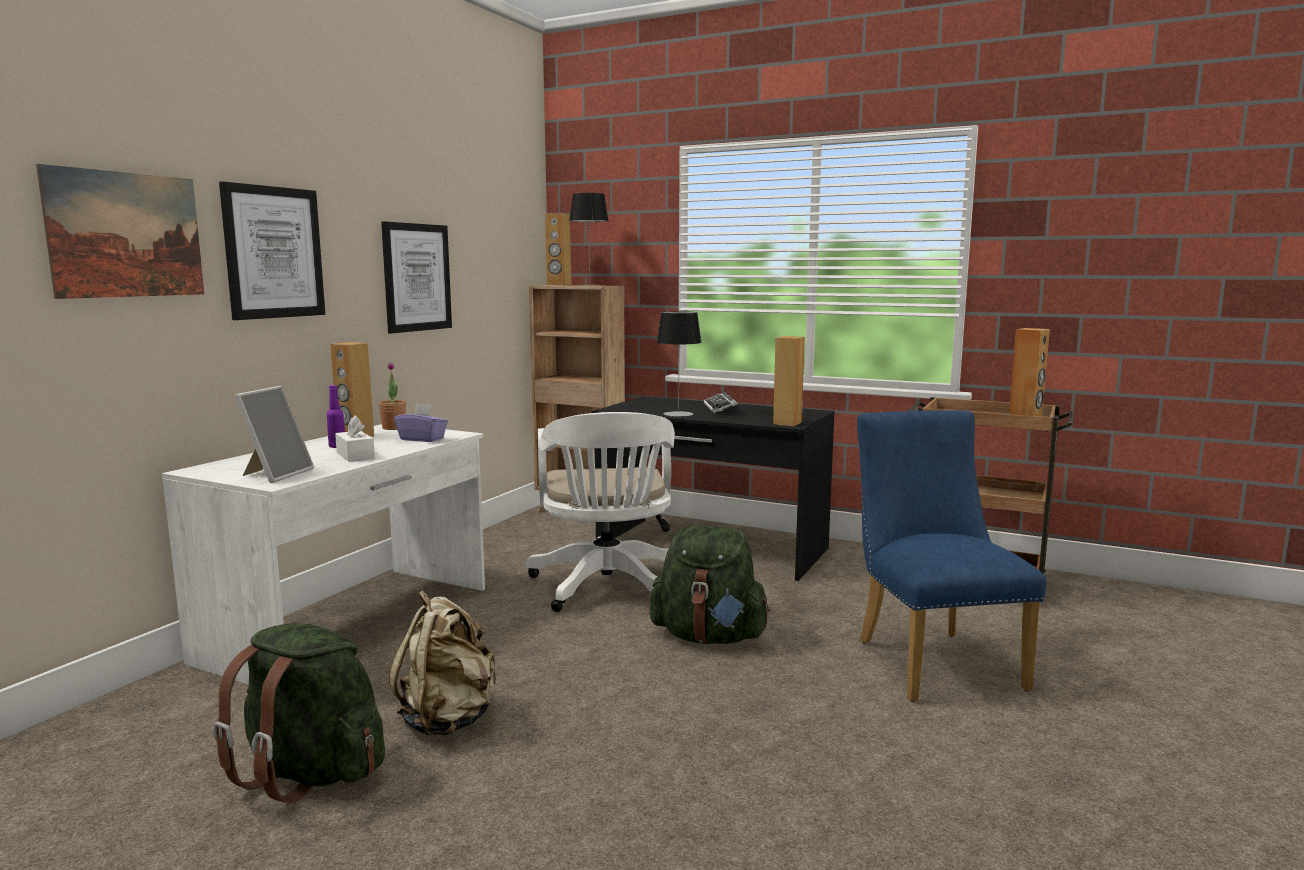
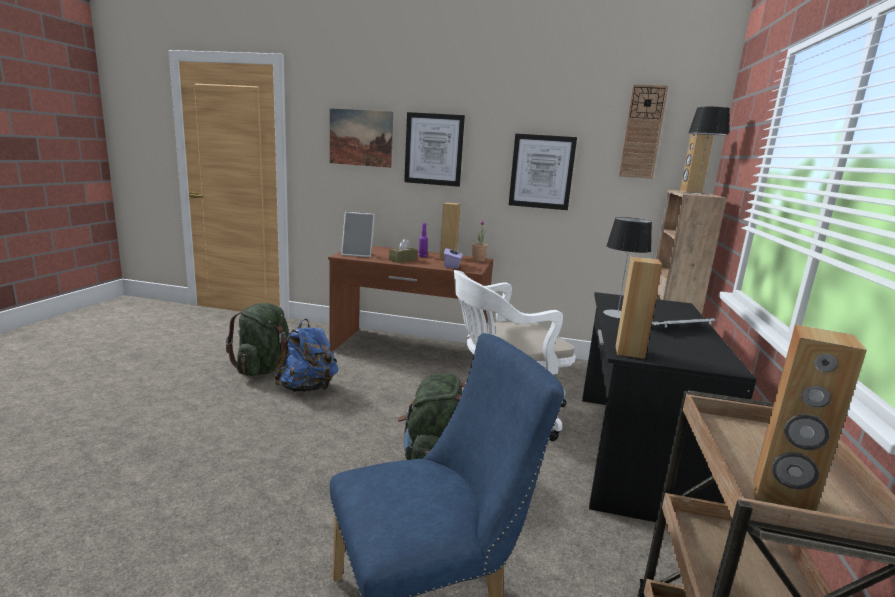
camera: 75 degrees right, 5 degrees up
white desk [162,424,485,685] -> brown desk [328,246,493,357]
white tissue box [335,416,375,462] -> brown tissue box [389,239,417,263]
beige backpack [389,590,496,735] -> blue backpack [274,319,338,392]
none -> wall clock [619,84,668,179]

